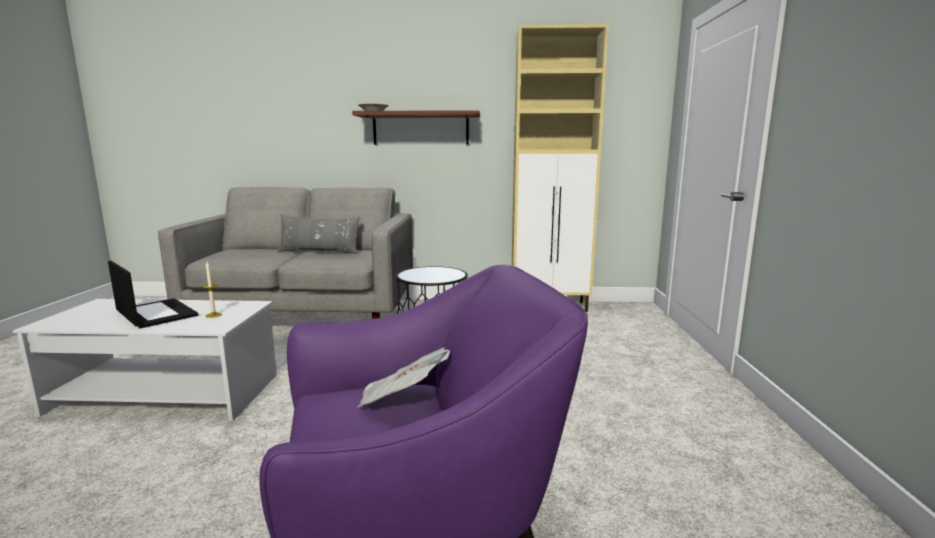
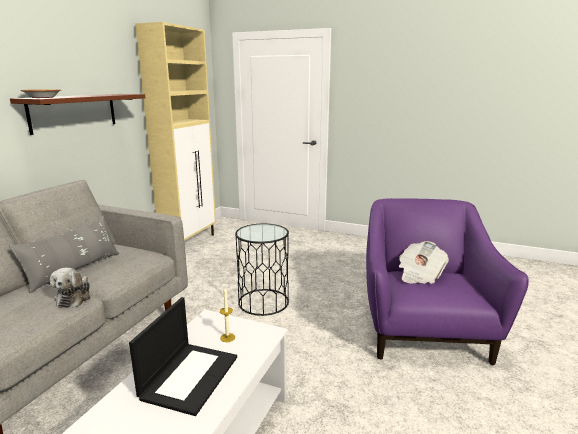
camera: 70 degrees left, 5 degrees up
laptop [108,261,198,329] -> laptop turned 135 degrees clockwise [129,297,237,416]
none -> plush toy [50,268,91,308]

